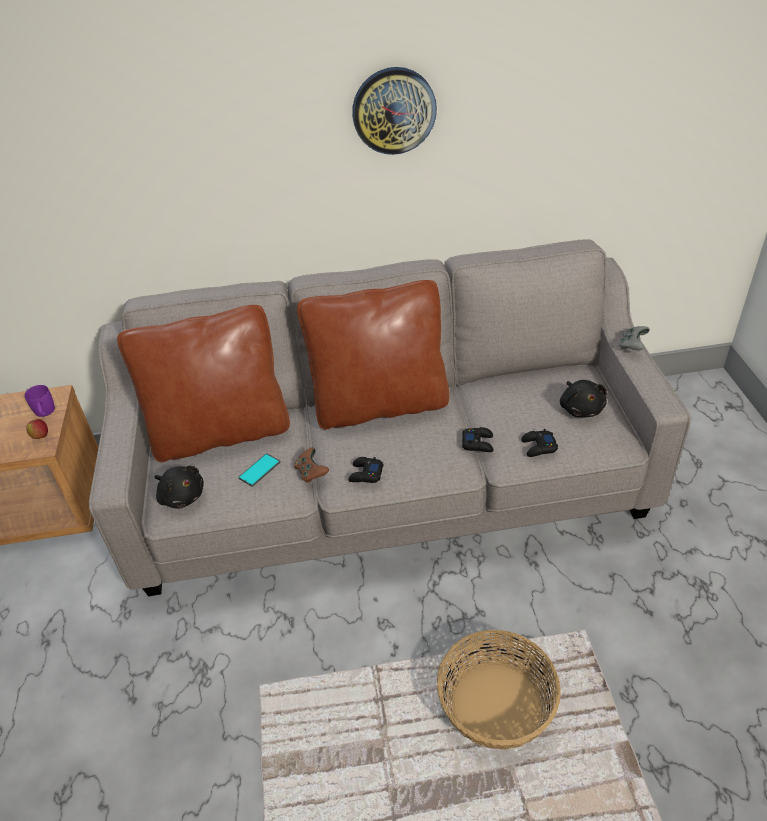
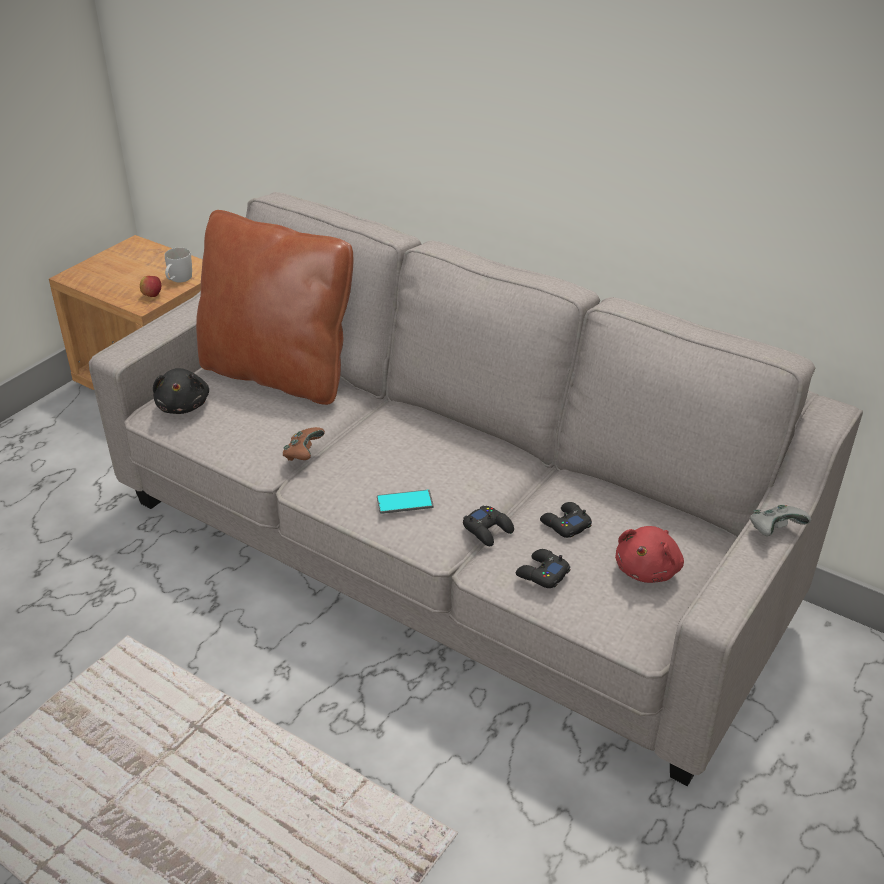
camera: 40 degrees right, 5 degrees down
purple mug [24,385,55,417] -> white mug [165,248,192,282]
phone [238,453,280,487] -> phone moved to [377,489,434,514]
brown pillow [297,280,449,430] -> none
black game controller [348,457,384,483] -> black game controller moved to [540,502,592,538]
wall clock [352,67,437,155] -> none
basket [437,630,561,750] -> none
black plush toy [560,380,607,417] -> red plush toy [615,526,684,583]

